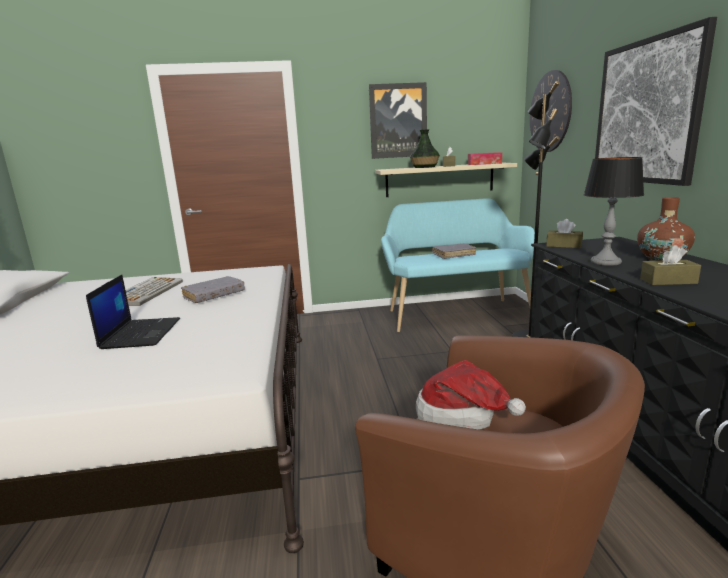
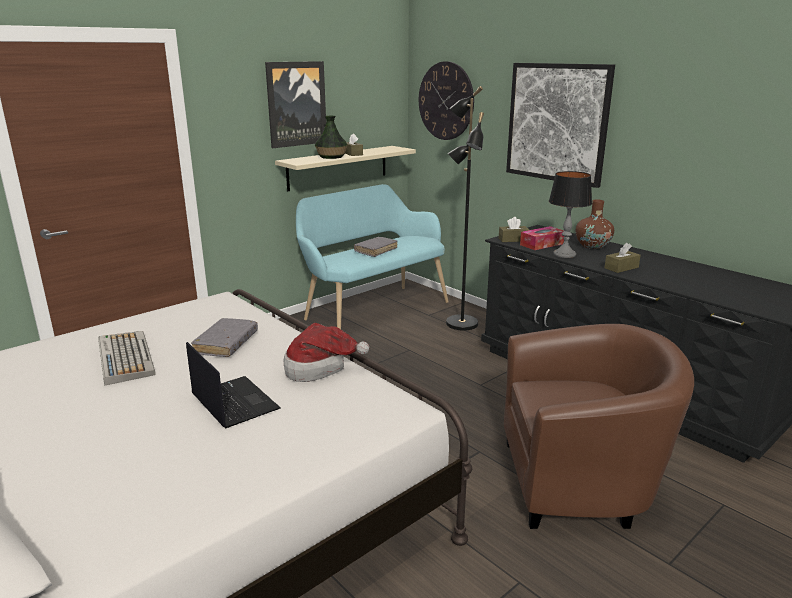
camera: 35 degrees left, 5 degrees up
hat [416,360,526,429] -> hat moved to [283,323,369,382]
tissue box [468,152,502,165] -> tissue box moved to [520,226,564,250]

